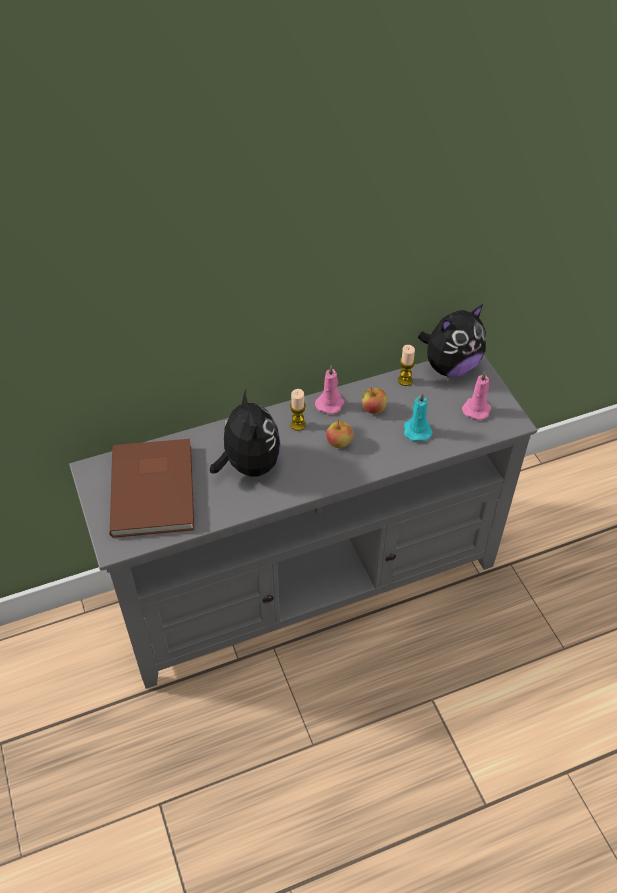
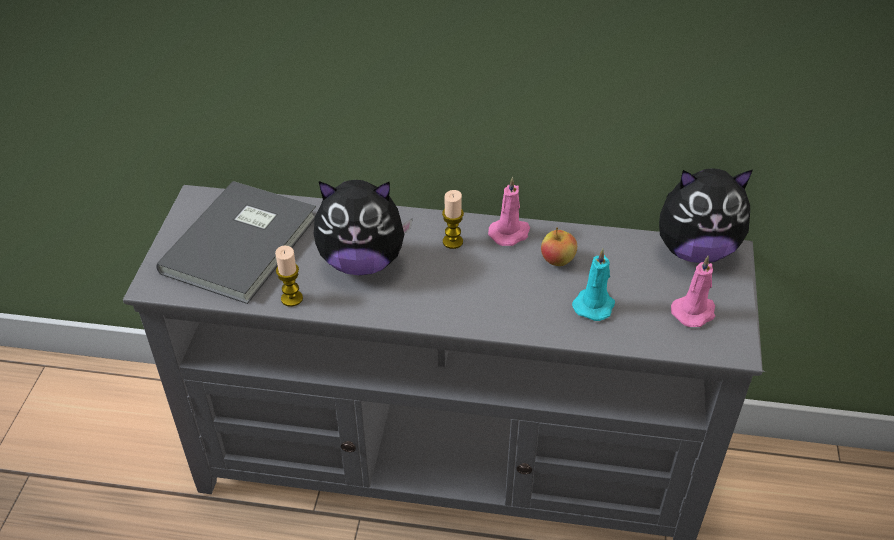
camera: 30 degrees right, 5 degrees down
brown book [110,439,194,538] -> grey book [156,181,316,304]
plush toy [210,389,281,477] -> plush toy turned 75 degrees clockwise [314,180,413,275]
apple [326,420,354,448] -> none
candle [398,345,415,386] -> candle moved to [275,246,303,307]

